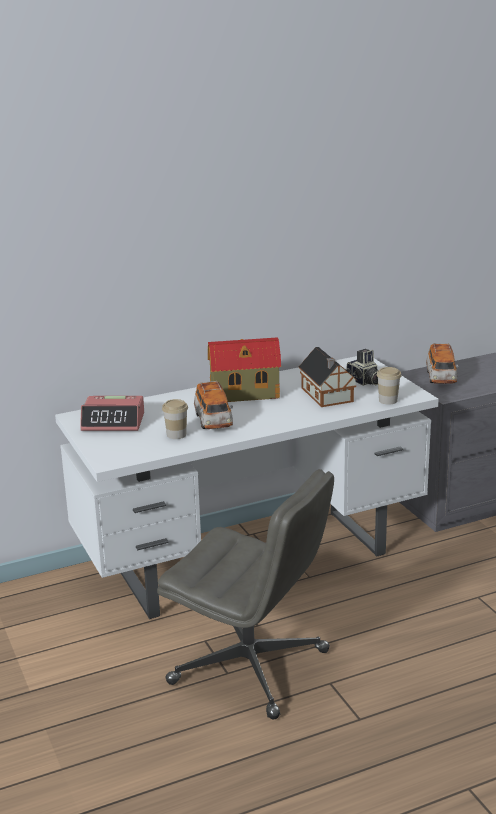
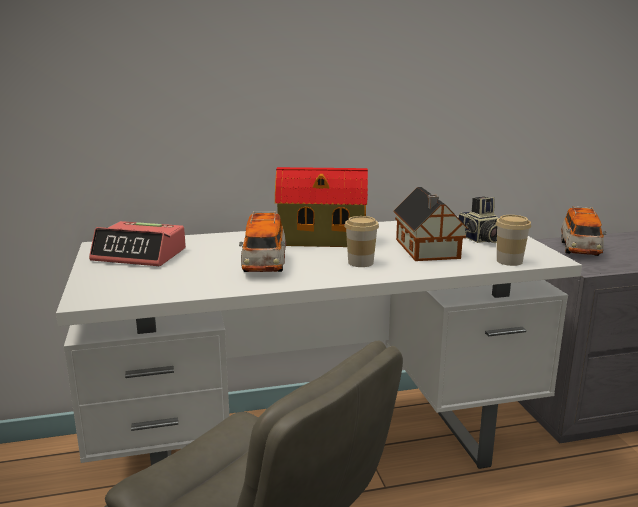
camera: 10 degrees right, 5 degrees down
cup [162,399,188,439] -> cup moved to [344,216,379,267]

